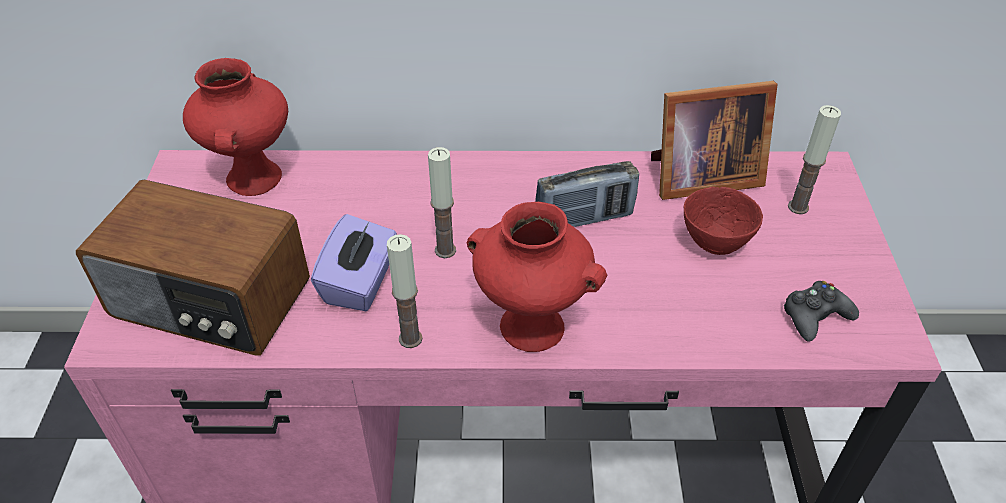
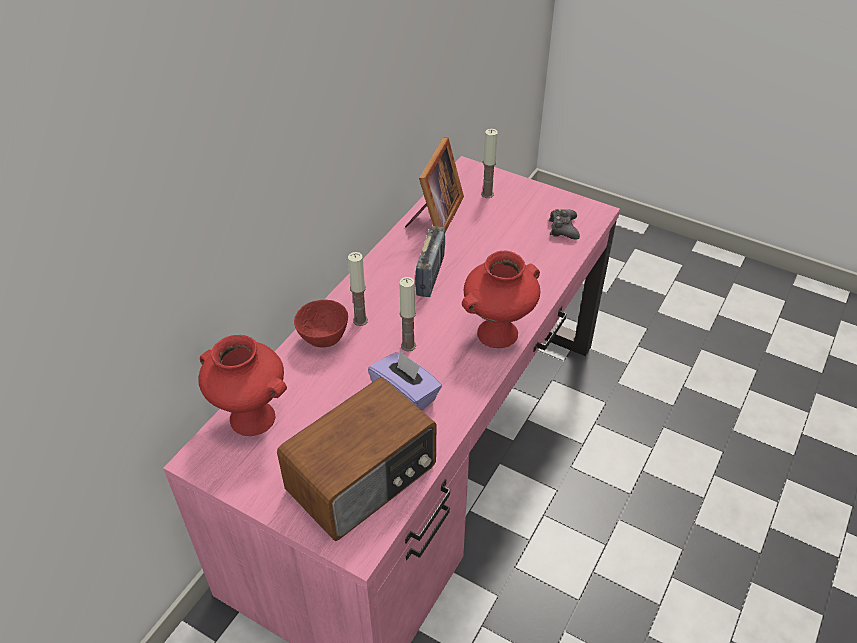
camera: 60 degrees left, 0 degrees up
candle [387,234,423,348] -> candle moved to [348,252,368,326]
red bowl [684,187,763,255] -> red bowl moved to [294,300,348,347]

